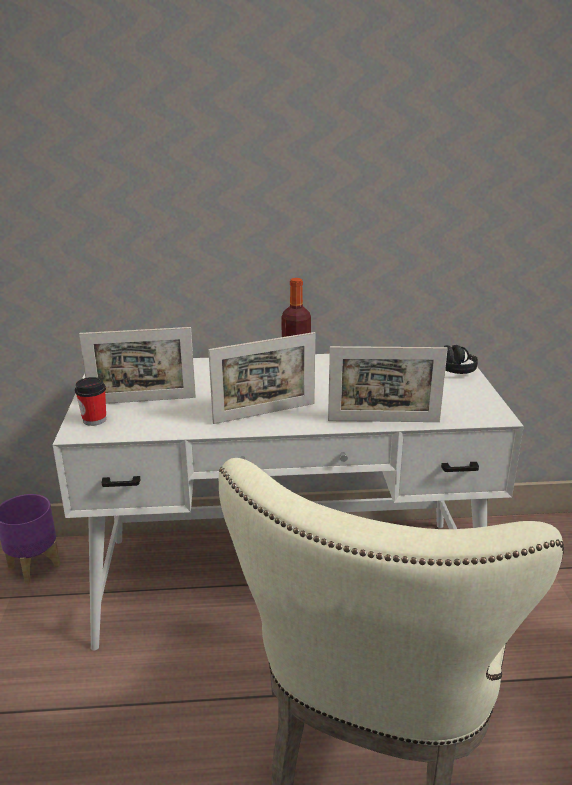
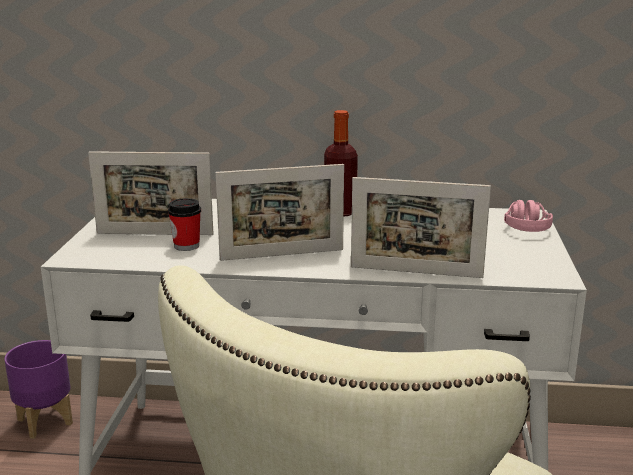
camera: 10 degrees right, 5 degrees down
cup [75,377,106,426] -> cup moved to [168,198,201,251]
black headphones [444,345,478,374] -> pink headphones [504,200,553,232]

